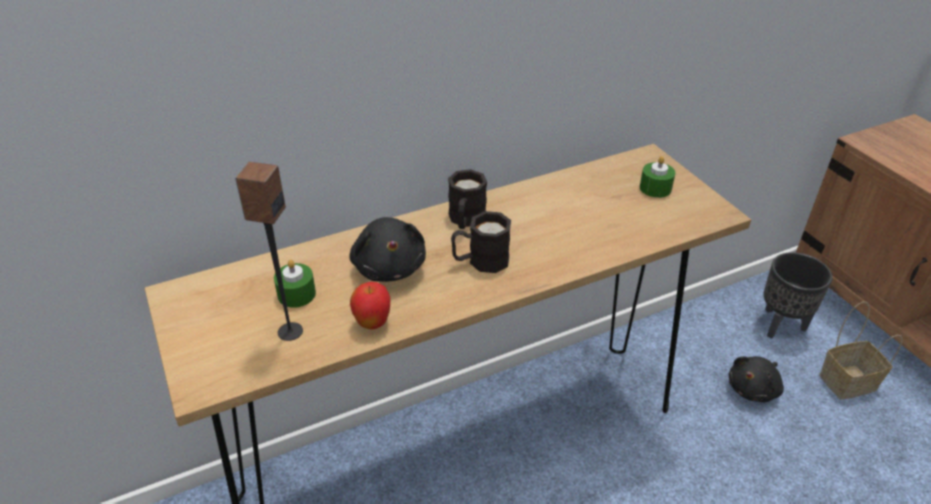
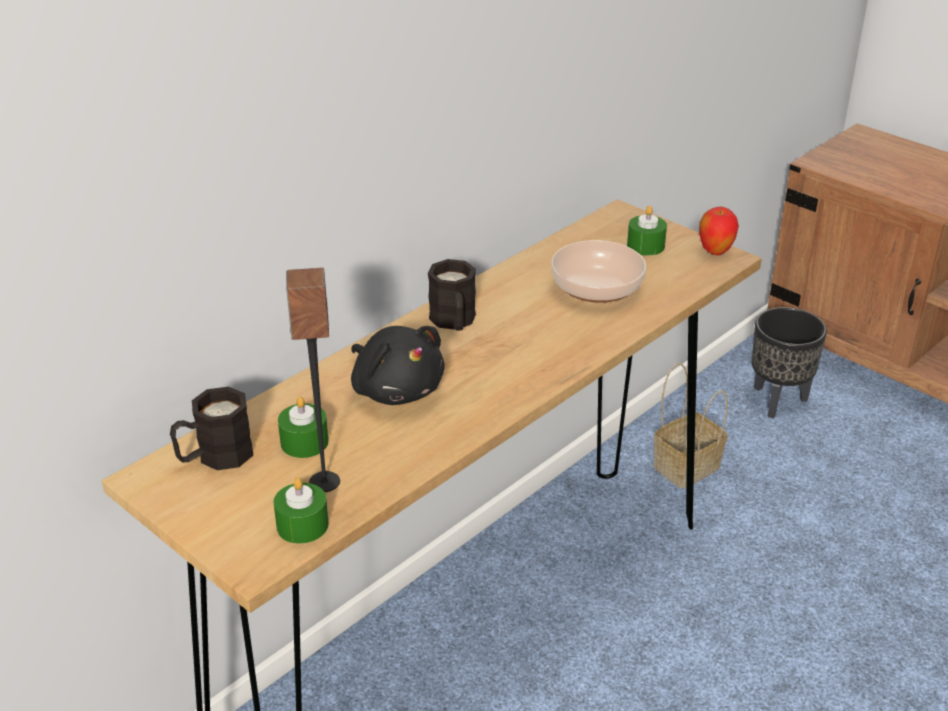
camera: 20 degrees left, 5 degrees down
apple [350,282,391,329] -> apple moved to [699,206,739,255]
black mug [451,211,511,273] -> black mug moved to [170,387,253,470]
black plush toy [728,356,784,402] -> none
basket [819,301,903,400] -> basket moved to [653,363,728,489]
none -> green candle [273,478,329,544]
none -> bowl [551,240,646,303]

